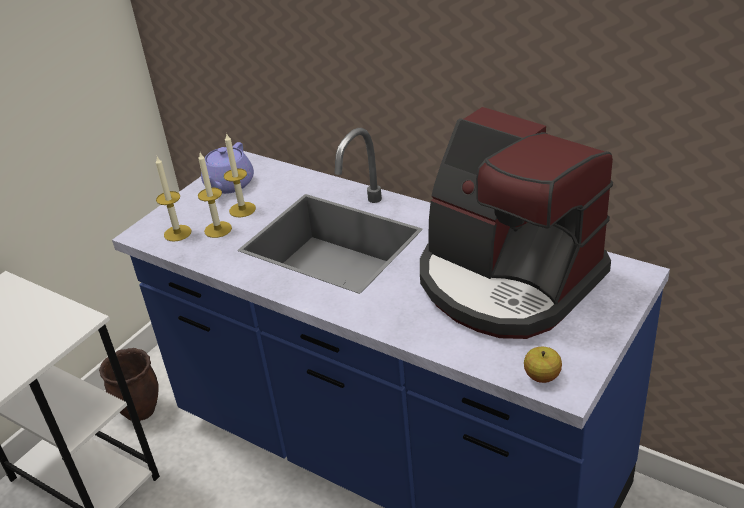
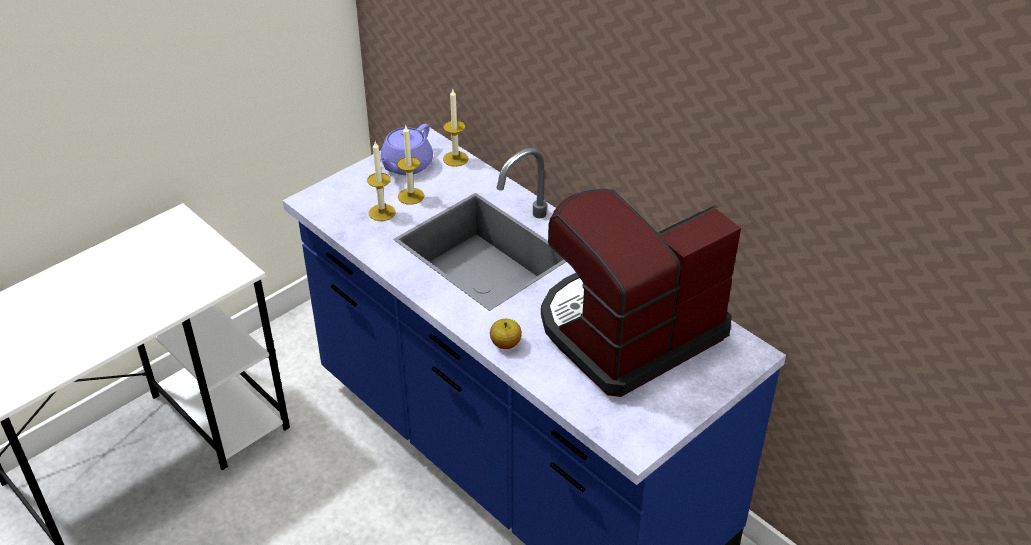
camera: 10 degrees right, 5 degrees up
brown planter [99,348,159,421] -> none
candle [156,157,191,242] -> candle moved to [443,89,469,167]
coffee machine [420,107,613,339] -> coffee machine turned 90 degrees clockwise [541,189,741,397]
apple [524,347,562,383] -> apple moved to [490,319,522,349]

